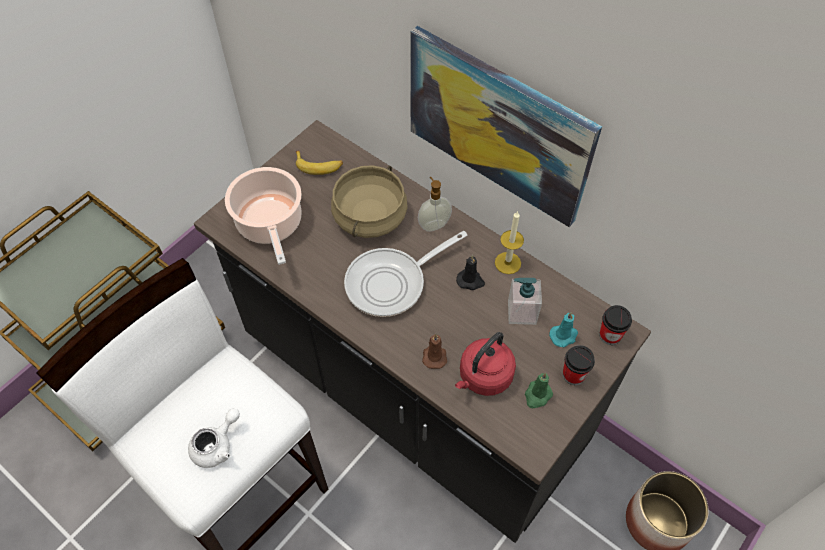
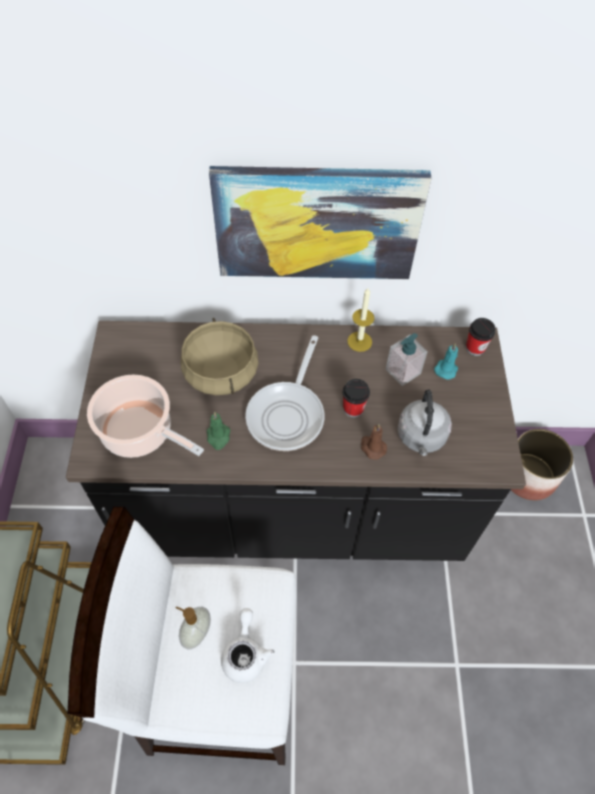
camera: 40 degrees left, 0 degrees up
banana [296,151,343,175] -> none
soap dispenser [418,177,452,232] -> soap dispenser moved to [176,606,211,650]
red kettle [455,332,516,396] -> grey kettle [398,389,452,456]
black candle [456,255,485,290] -> none
green candle [525,373,553,408] -> green candle moved to [207,412,230,450]
cup [563,345,595,385] -> cup moved to [343,379,370,418]

